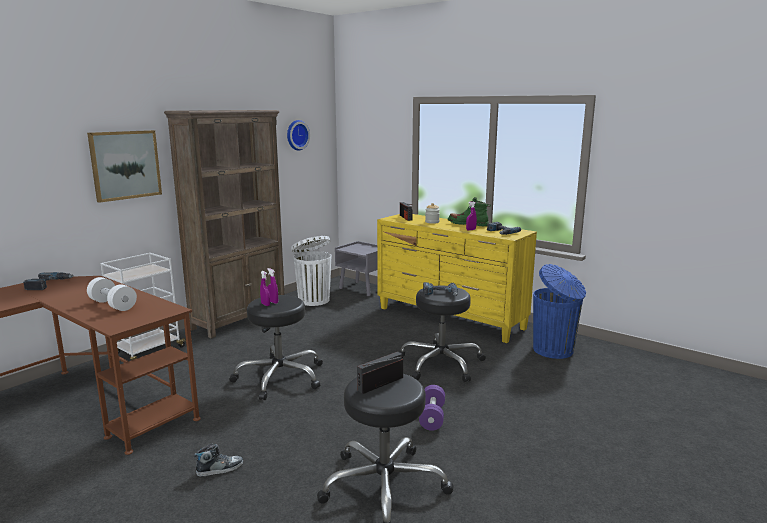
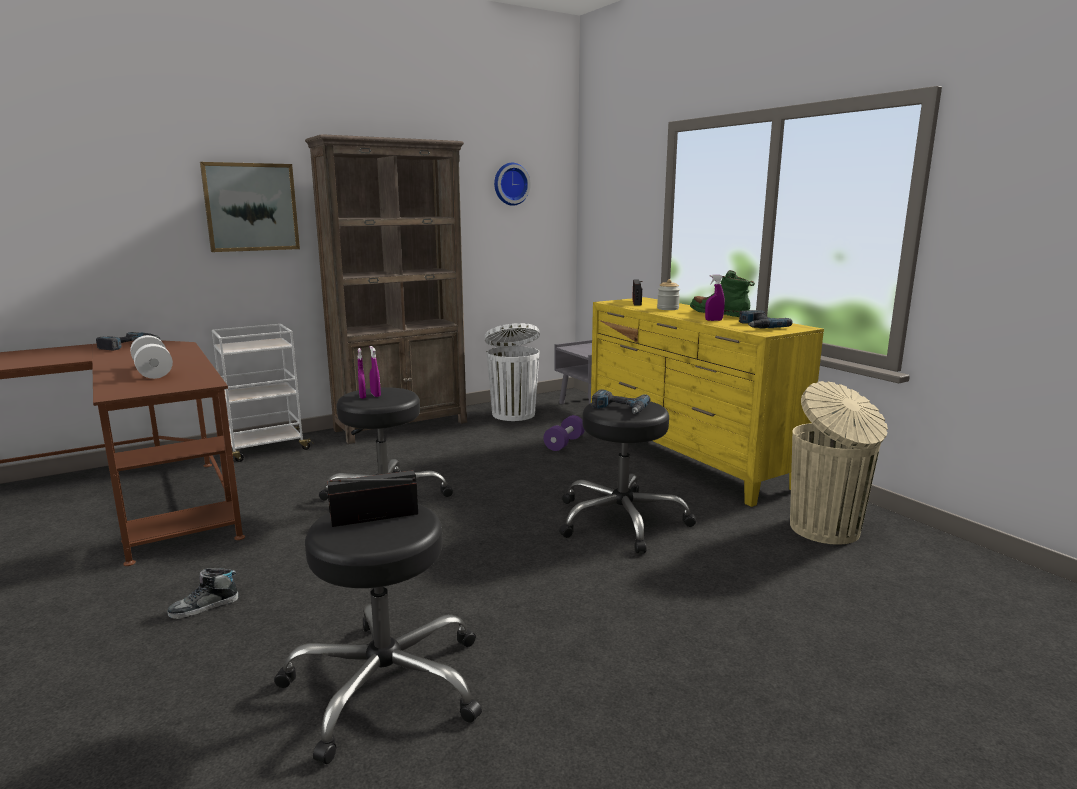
camera: 20 degrees right, 0 degrees up
shoe [194,443,243,477] -> shoe turned 150 degrees clockwise [167,568,239,619]
purple dumbbell [419,385,445,431] -> purple dumbbell moved to [543,415,585,451]
blue trash can [533,264,586,359] -> beige trash can [790,381,888,545]

